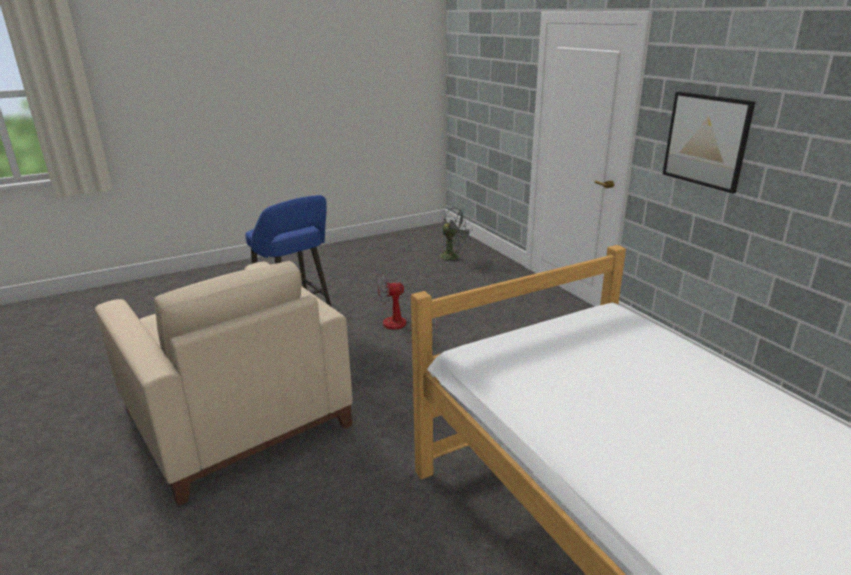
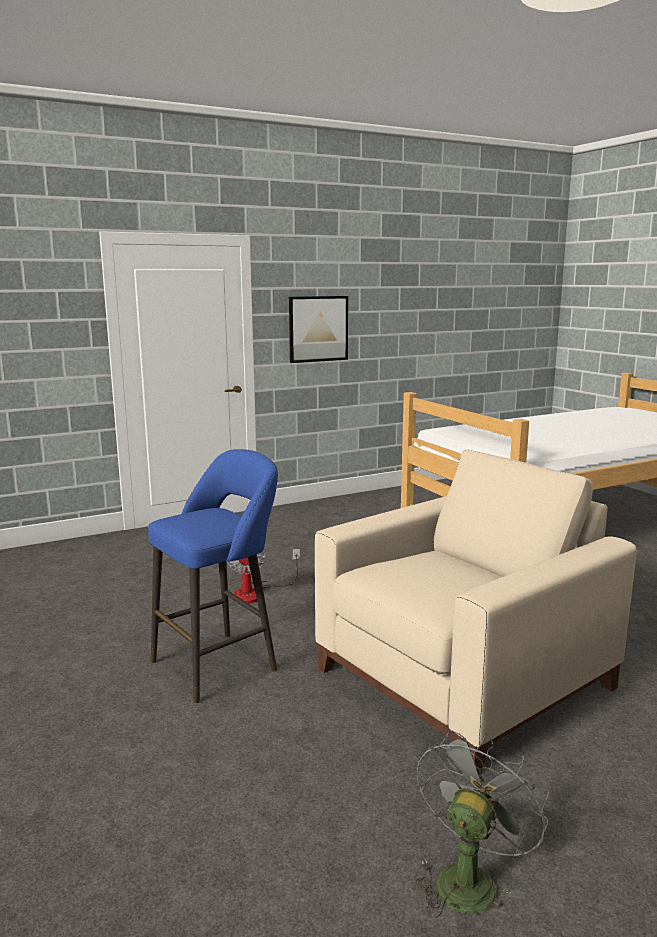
camera: 90 degrees left, 10 degrees down
grey fan [440,208,473,264] -> grey fan moved to [415,730,549,918]

